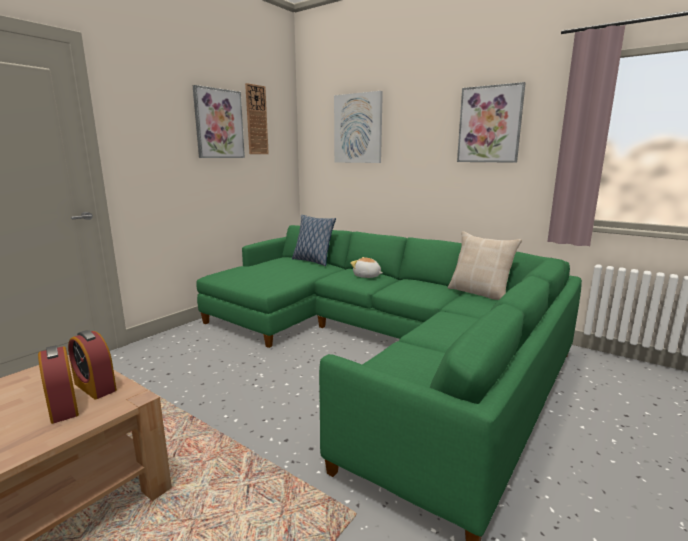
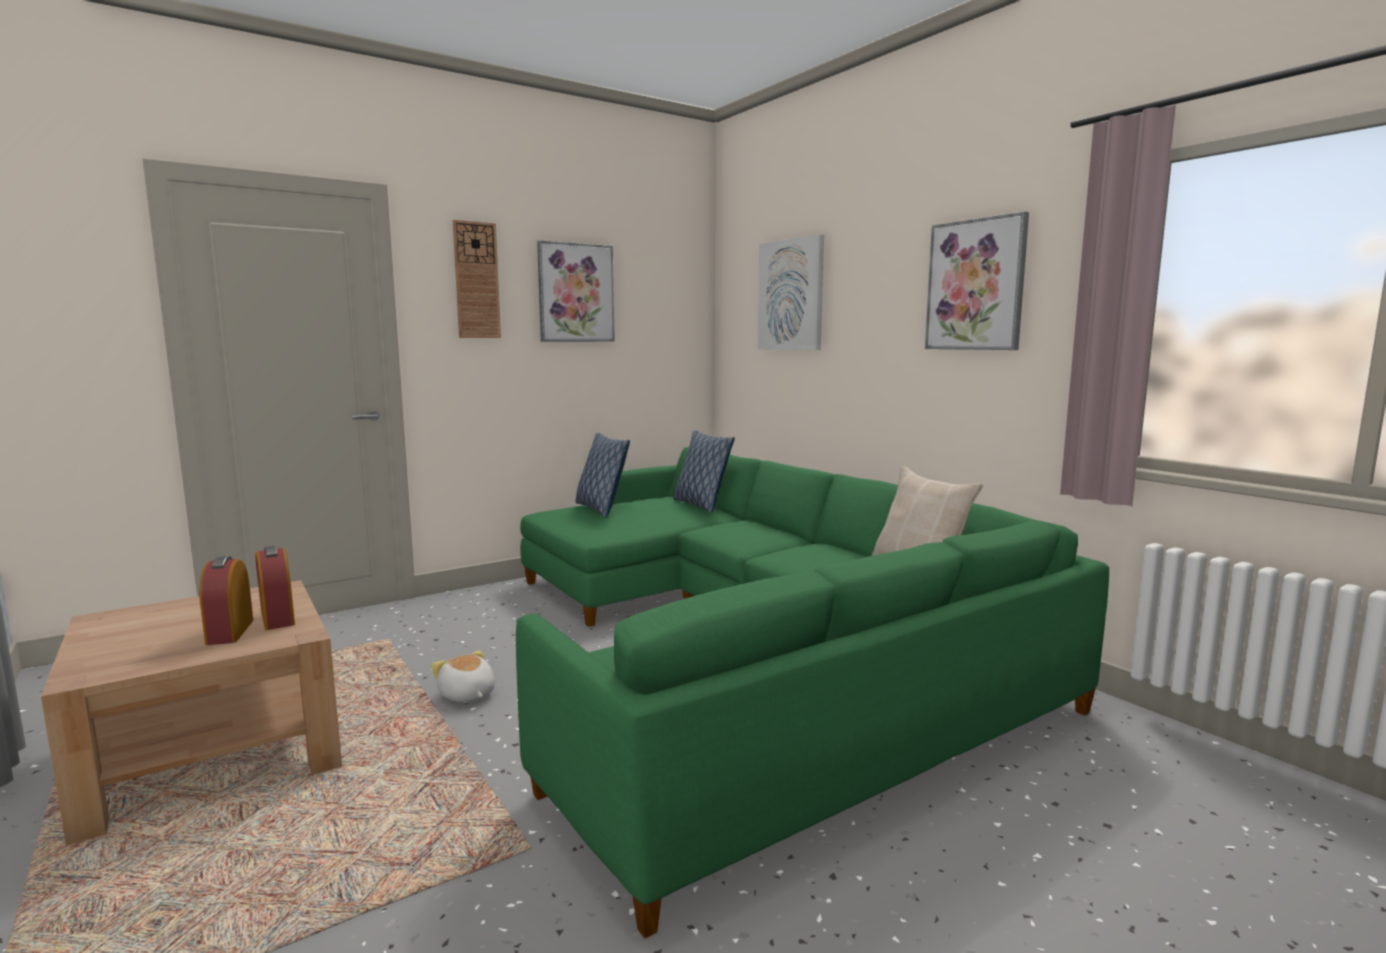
camera: 20 degrees right, 5 degrees down
wall clock [245,83,269,154] -> wall clock moved to [453,220,501,338]
plush toy [350,257,383,278] -> plush toy moved to [431,650,495,702]
none -> pillow [576,433,630,517]

